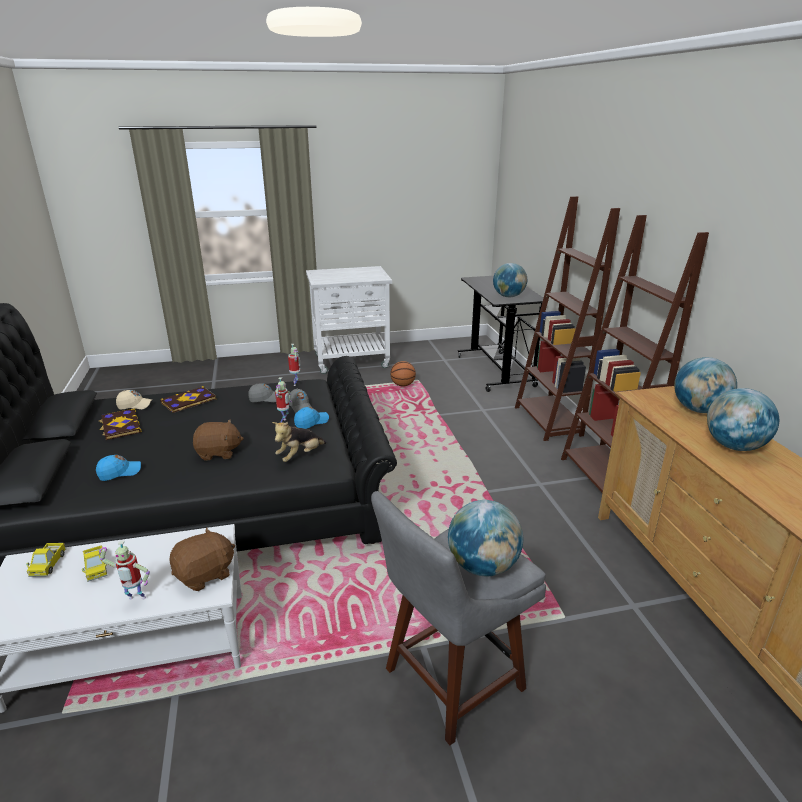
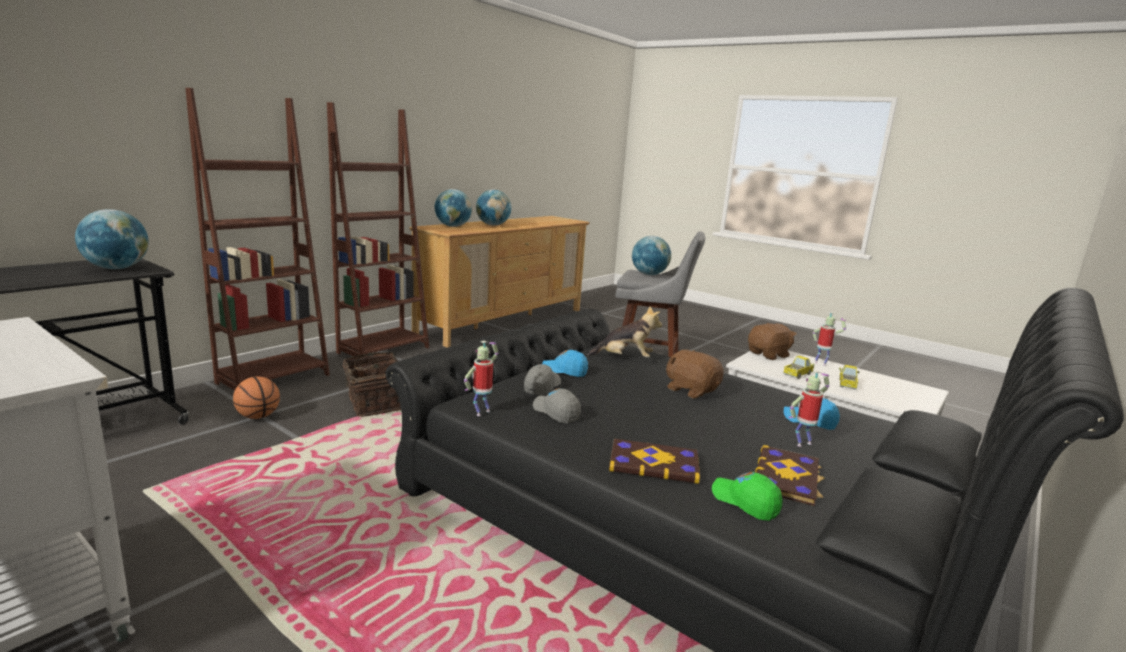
camera: 130 degrees left, 10 degrees down
toy truck [26,543,66,577] -> toy truck moved to [783,356,814,379]
beige cap [116,390,152,409] -> green cap [712,472,783,521]
brown plush toy [169,527,235,591] -> brown plush toy turned 135 degrees clockwise [748,323,797,360]
toy robot [275,377,292,422] -> toy robot moved to [789,370,829,447]
basketball [390,361,416,387] -> basketball moved to [233,376,280,419]
none -> basket [343,352,401,417]

